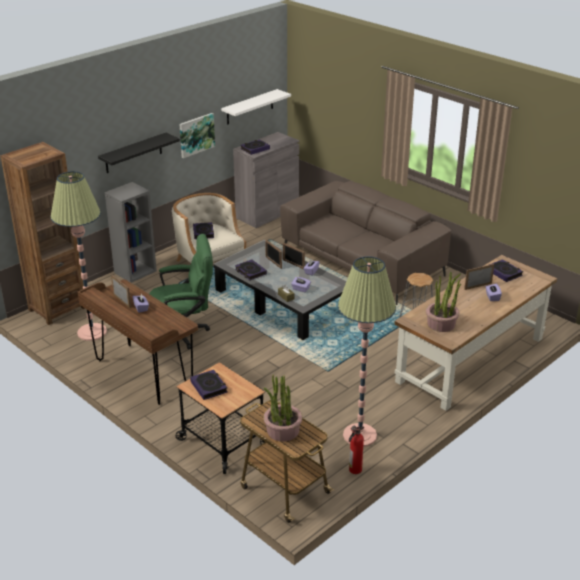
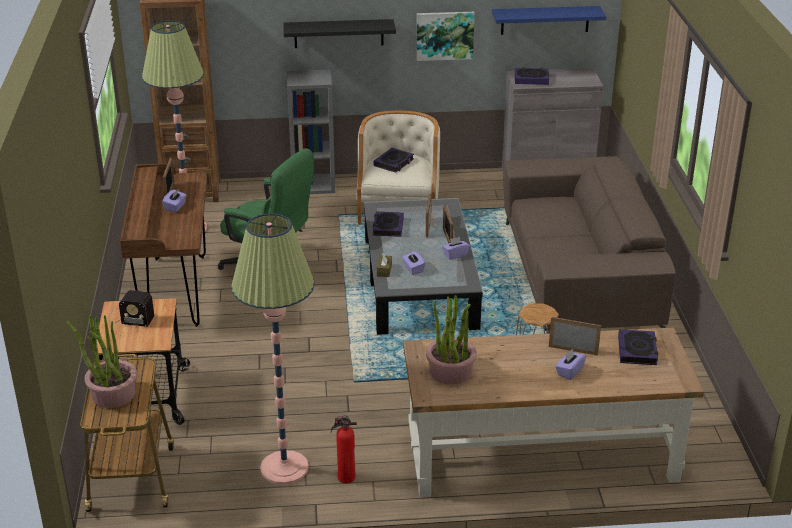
camera: 40 degrees right, 0 degrees up
book [190,370,227,400] -> radio [108,290,154,327]
white shelf [221,89,291,125] -> blue shelf [492,6,606,35]
fire extinguisher [349,426,364,474] -> fire extinguisher moved to [331,415,357,484]

